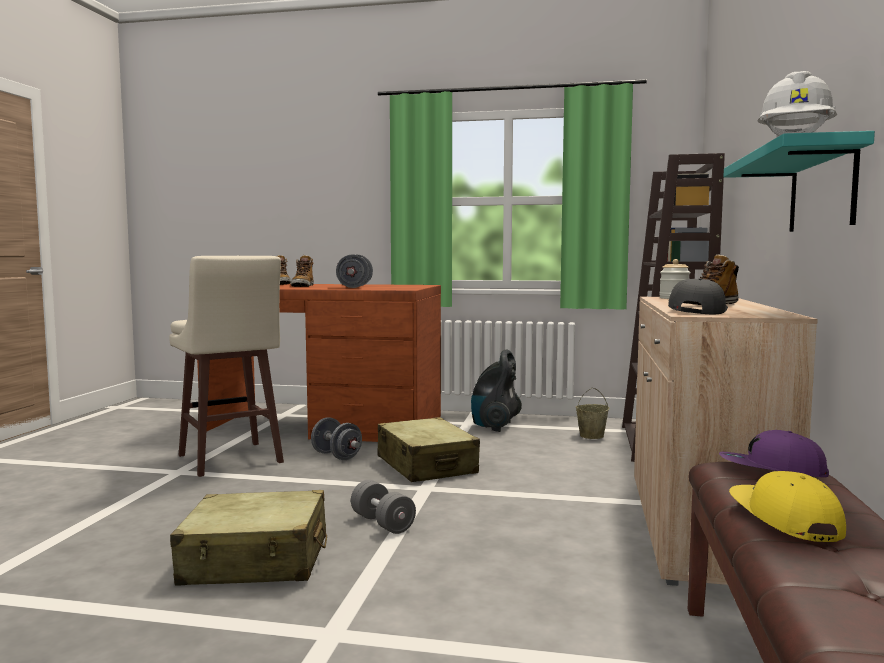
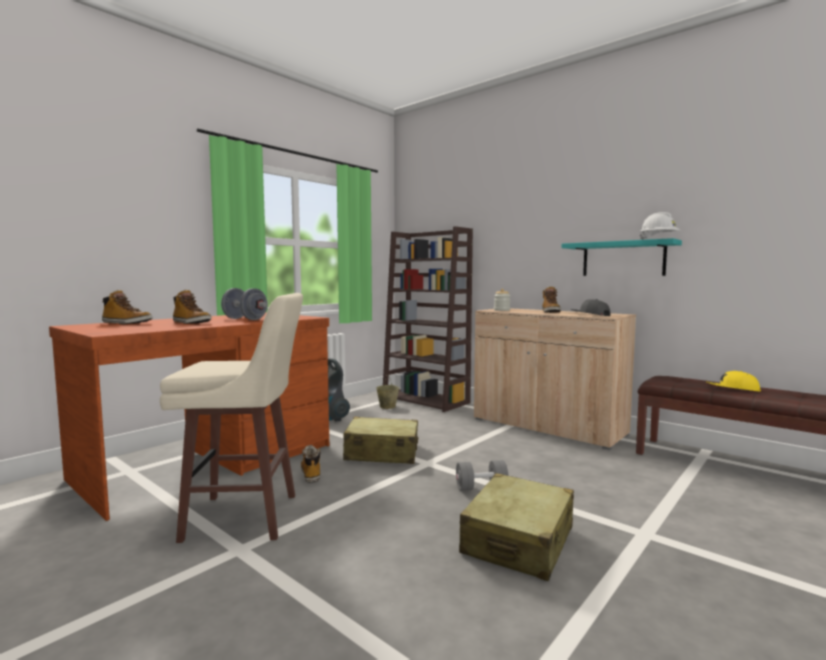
camera: 60 degrees left, 0 degrees up
grey dumbbell [311,417,362,460] -> boot [301,445,321,483]
purple cap [719,430,829,477] -> none

